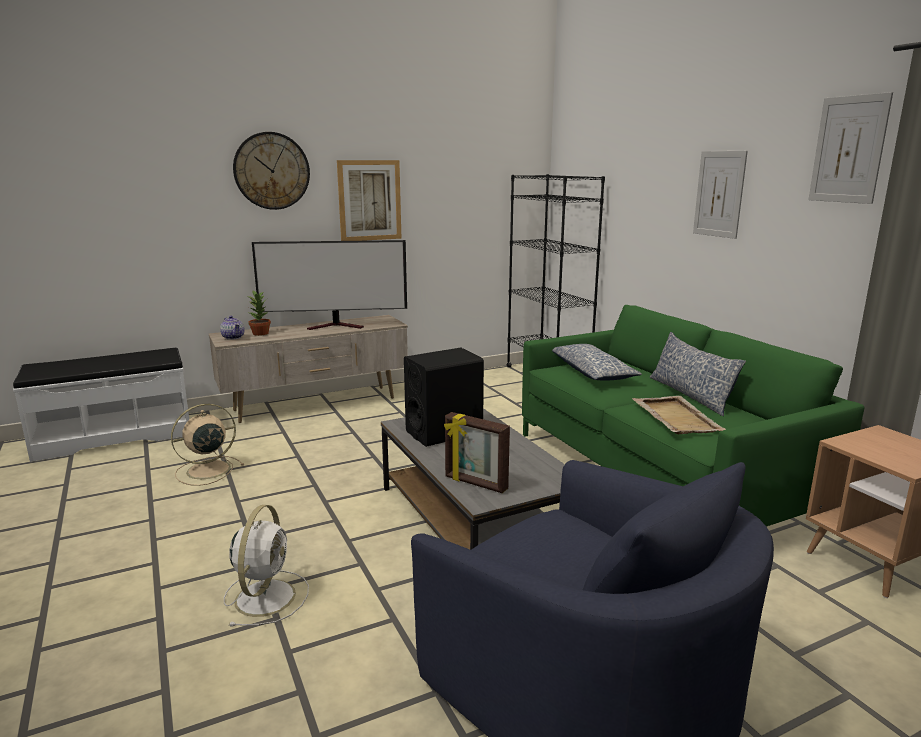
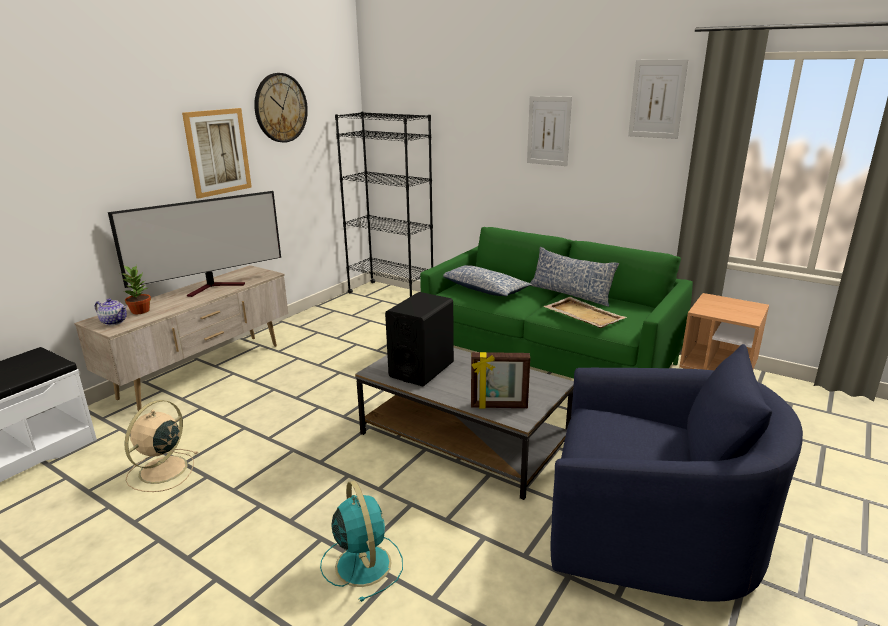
camera: 30 degrees left, 5 degrees up
white fan [224,505,309,627] -> turquoise fan [320,481,403,602]
wall clock [233,132,310,210] -> wall clock moved to [254,73,308,143]

